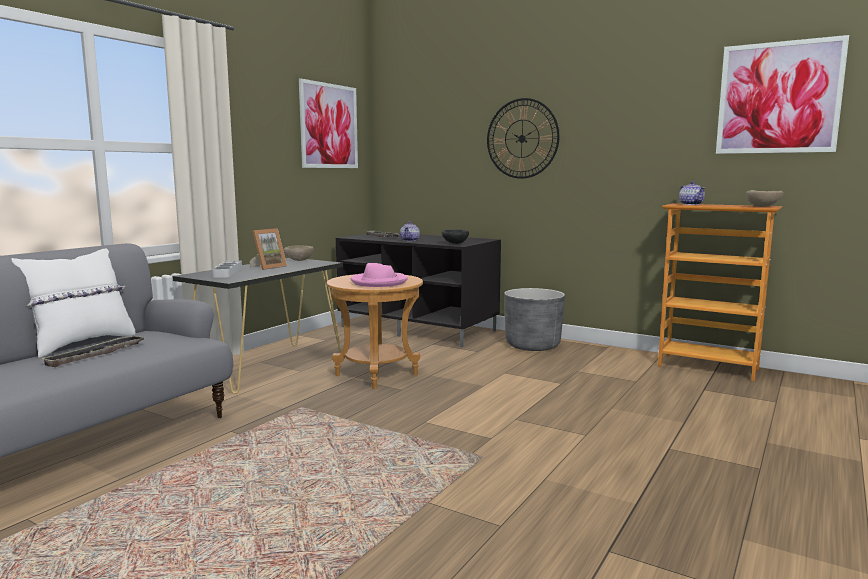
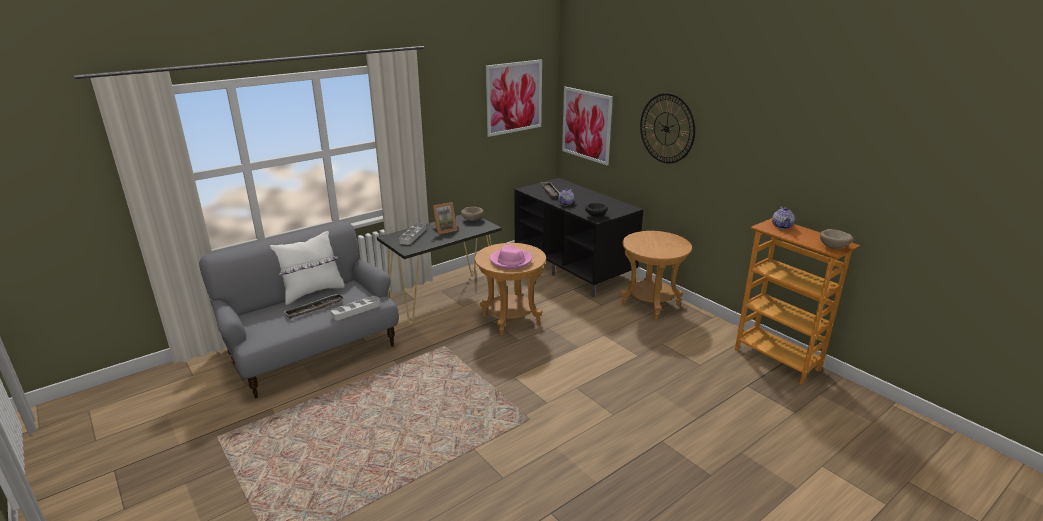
camera: 20 degrees right, 15 degrees up
grey planter [504,288,565,351] -> brown side table [621,231,692,320]
picture [716,35,849,154] -> picture moved to [562,87,613,165]
none -> grey tray [331,296,380,320]

